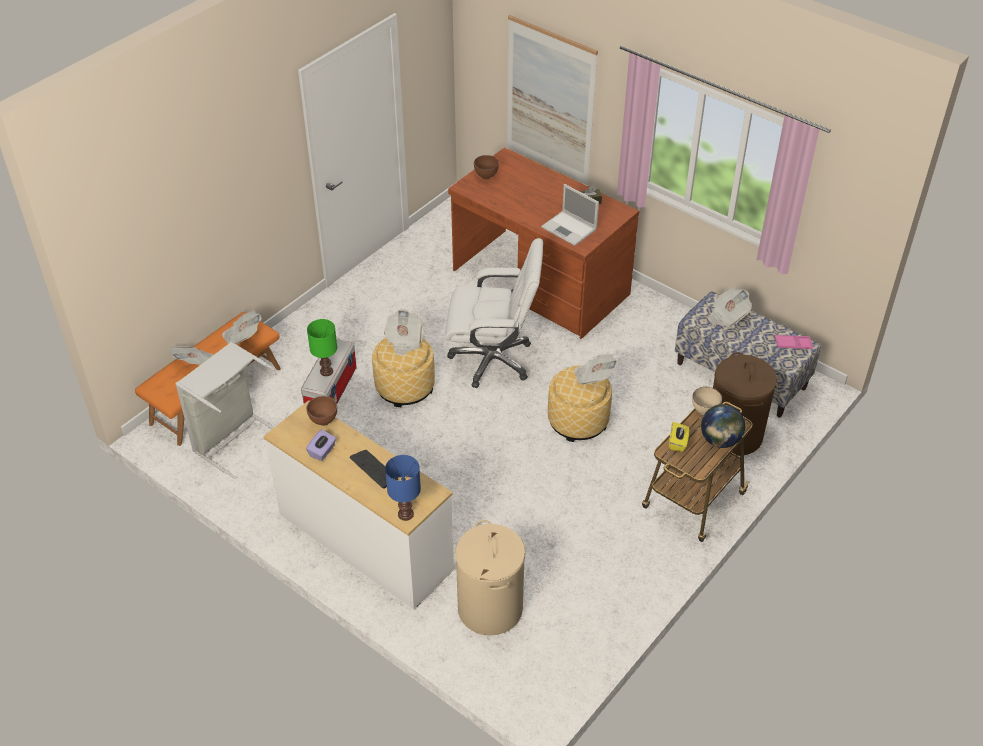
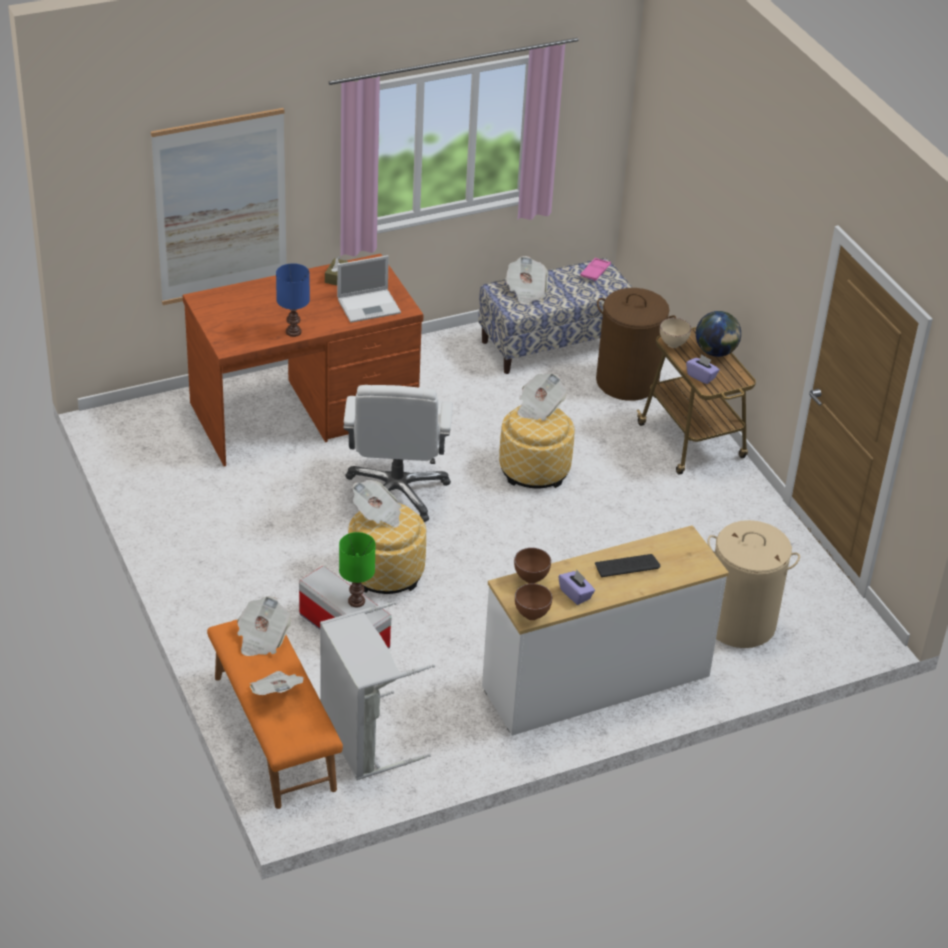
camera: 65 degrees left, 5 degrees down
blue table lamp [385,455,421,521] -> blue table lamp moved to [276,263,310,337]
white office chair [445,238,543,388] -> white office chair turned 150 degrees clockwise [343,385,453,522]
brown bowl [474,155,499,180] -> brown bowl moved to [515,584,552,620]
yellow tissue box [669,422,689,452] -> purple tissue box [686,354,720,384]

